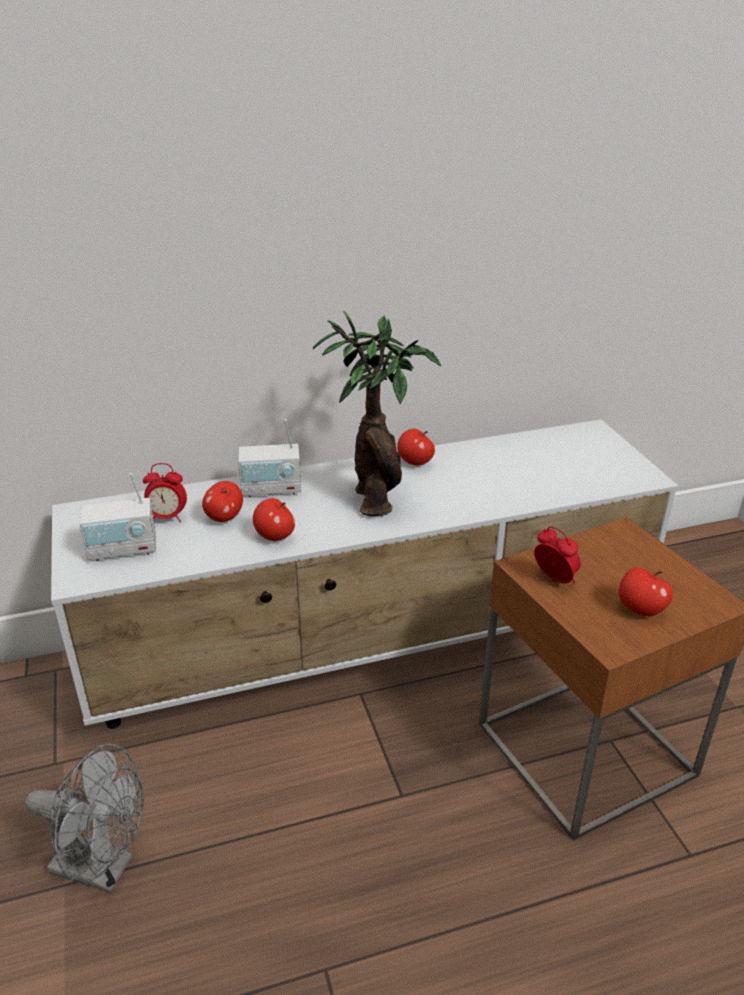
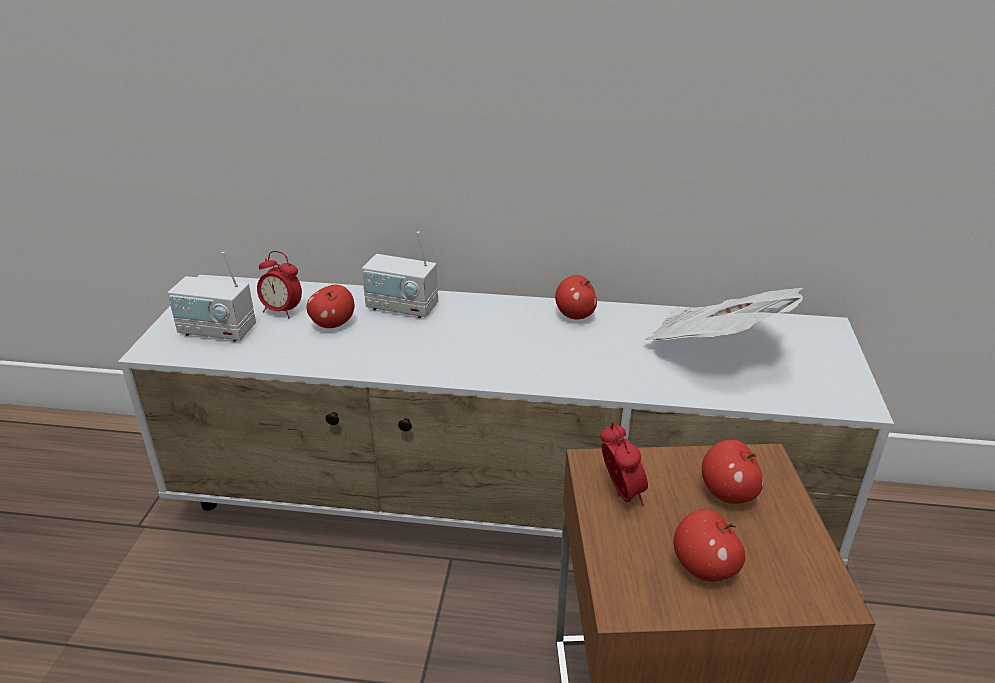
camera: 25 degrees right, 0 degrees up
grey fan [25,744,144,892] -> none
apple [253,498,295,541] -> apple moved to [702,440,764,504]
potted plant [312,311,442,516] -> none
none -> newspaper [645,288,803,341]

